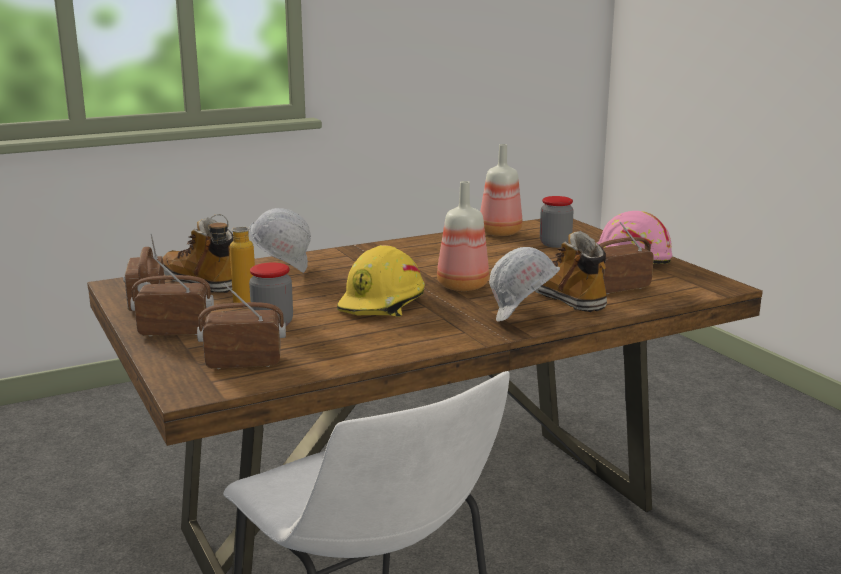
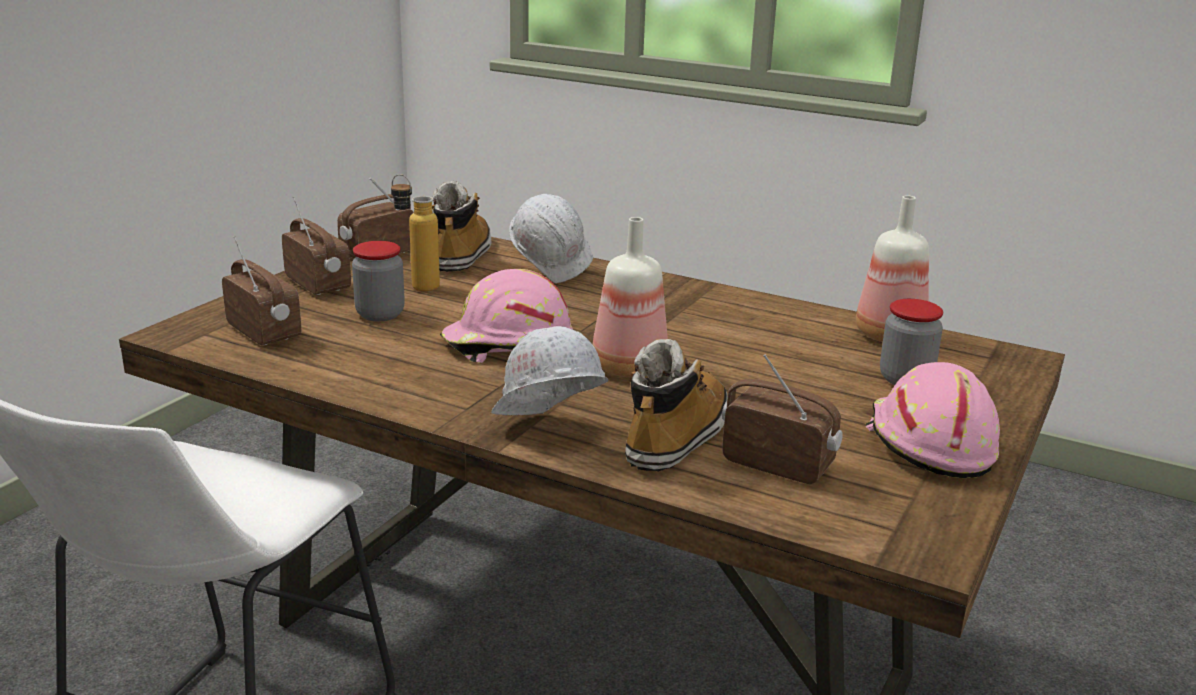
camera: 55 degrees right, 5 degrees up
yellow hard hat [337,245,425,317] -> pink hard hat [440,269,573,363]

